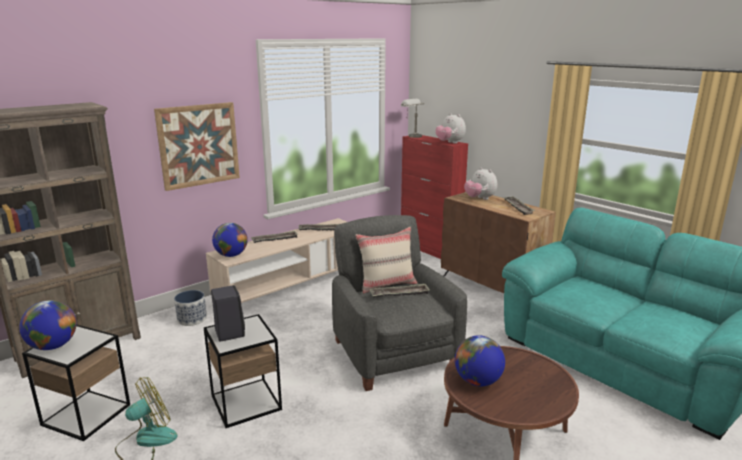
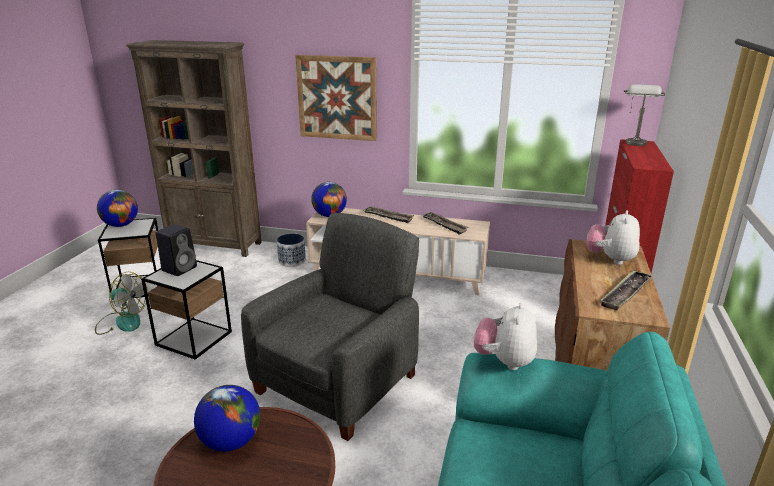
camera: 55 degrees right, 5 degrees up
beige pillow [355,227,417,294] -> none
tray [370,283,430,297] -> none
plush toy [435,113,466,143] -> plush toy moved to [474,303,537,370]

